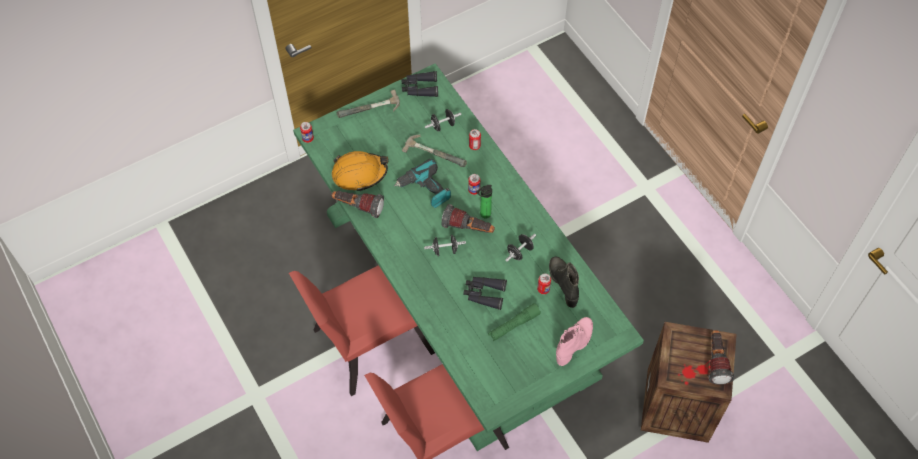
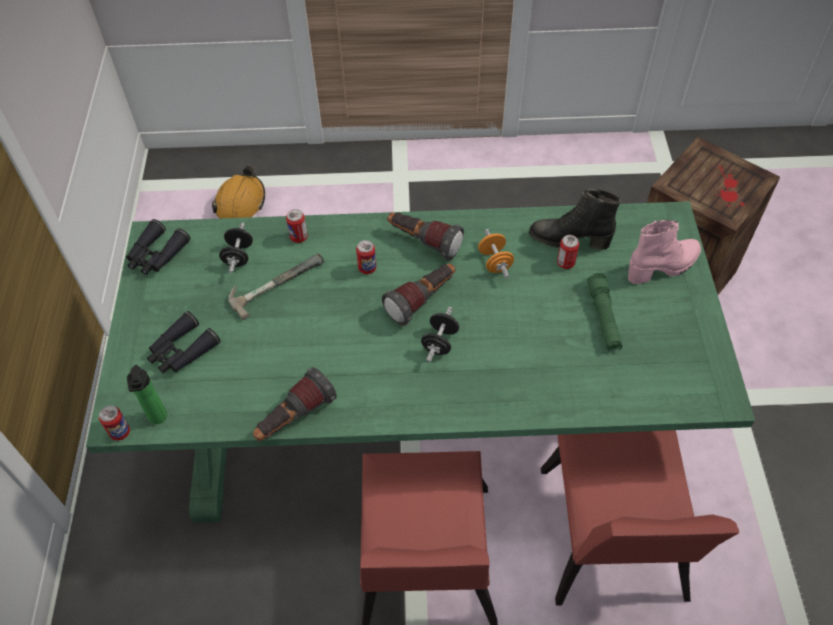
camera: 60 degrees left, 5 degrees down
orange hard hat [332,151,389,191] -> orange hard hat moved to [212,166,265,218]
hammer [337,90,400,118] -> none
power drill [394,159,451,208] -> none
black binoculars [463,277,507,310] -> black binoculars moved to [147,311,221,373]
bottle [477,185,492,218] -> bottle moved to [127,365,167,424]
black dumbbell [505,234,536,262] -> orange dumbbell [478,229,514,278]
pink boot [556,317,593,366] -> pink boot turned 90 degrees clockwise [628,220,701,284]
flashlight [708,330,735,385] -> flashlight moved to [387,212,464,260]

